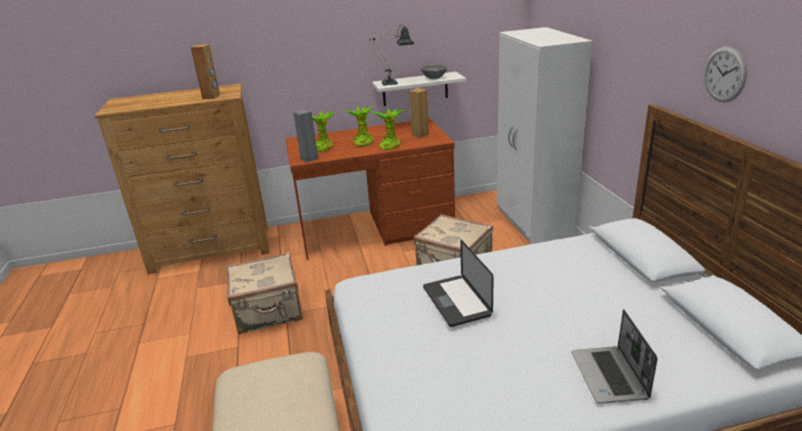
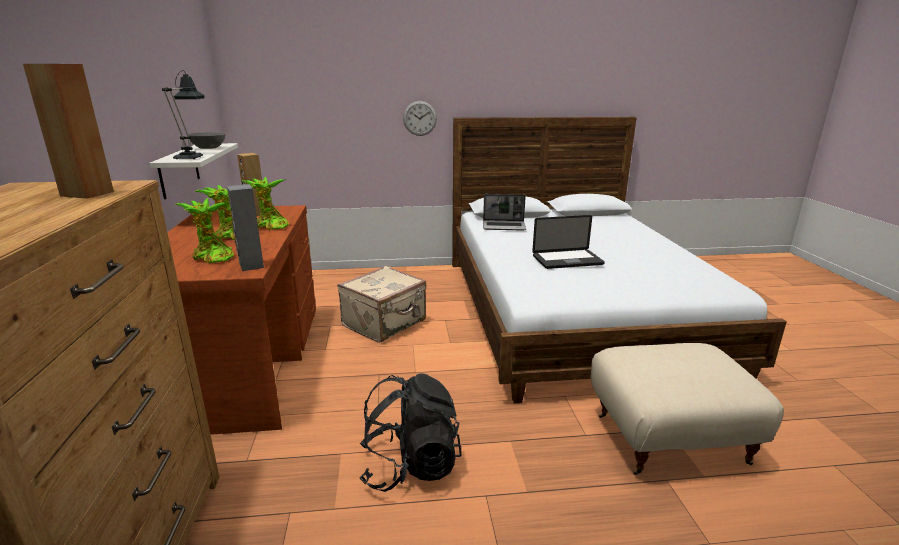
camera: 85 degrees left, 5 degrees down
beige suitcase [226,253,303,334] -> black backpack [360,373,462,492]
white wardrobe [497,27,593,244] -> none
laptop [571,309,658,404] -> laptop moved to [483,194,526,231]
wall clock [704,46,747,103] -> wall clock moved to [403,101,437,136]

